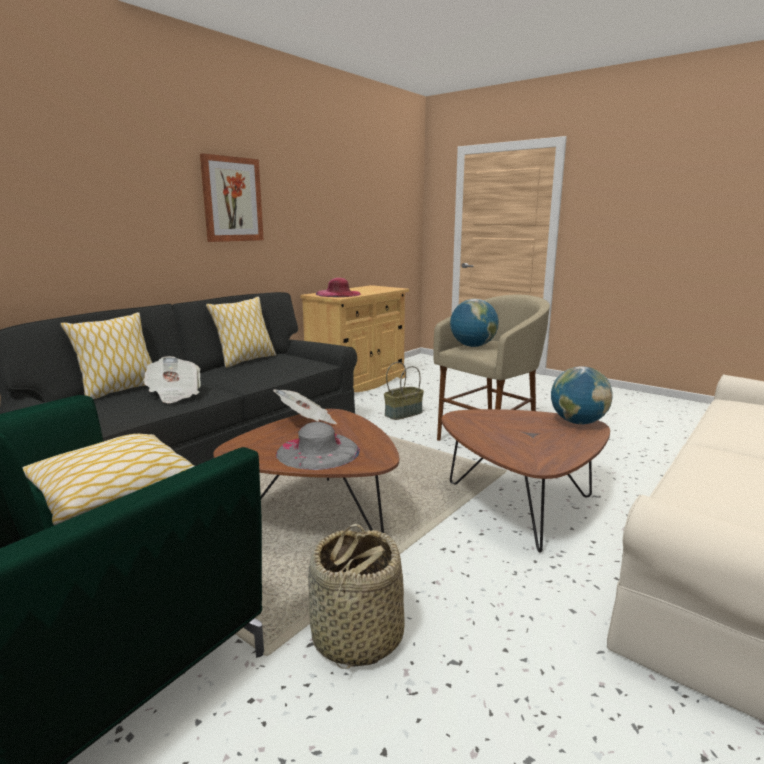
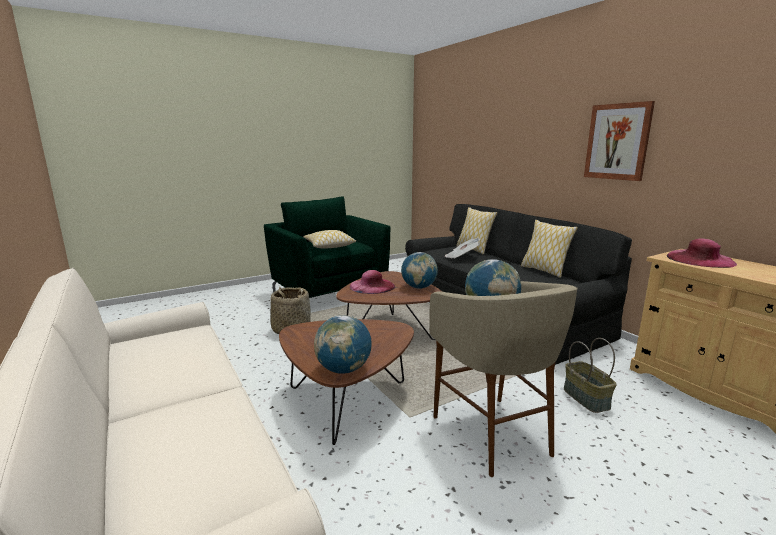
camera: 110 degrees right, 0 degrees up
newspaper [274,390,337,424] -> globe [401,252,438,289]
grey hat [276,422,360,470] -> pink hat [350,270,395,294]

